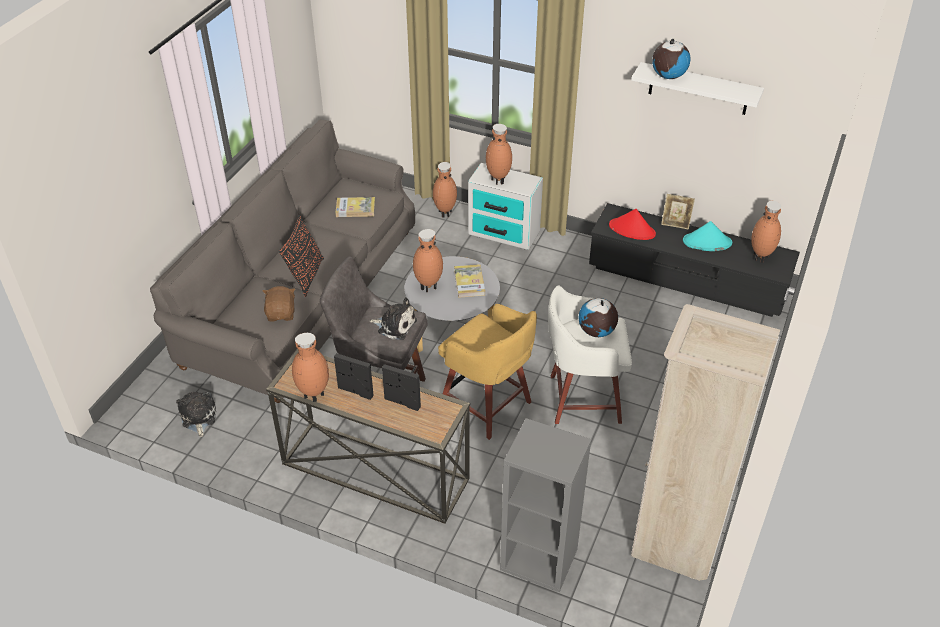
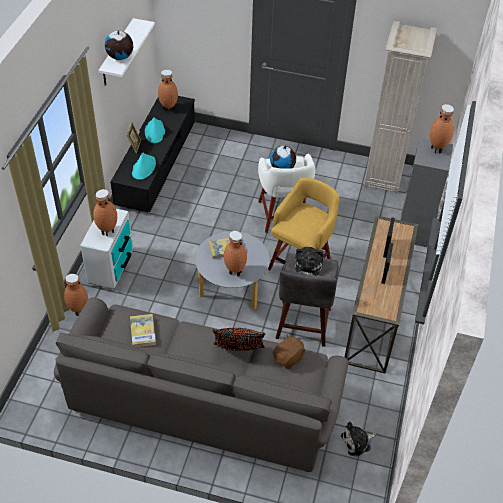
camera: 100 degrees left, 5 degrees up
brown plush toy [263,286,295,321] -> brown plush toy turned 150 degrees clockwise [273,334,306,369]
brown vase [292,333,329,402] -> brown vase moved to [430,104,454,154]
red hat [609,209,656,240] -> turquoise hat [132,152,156,180]

